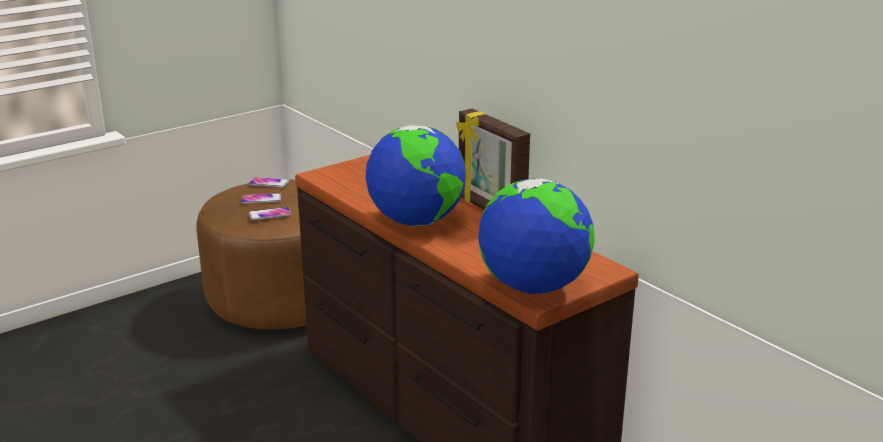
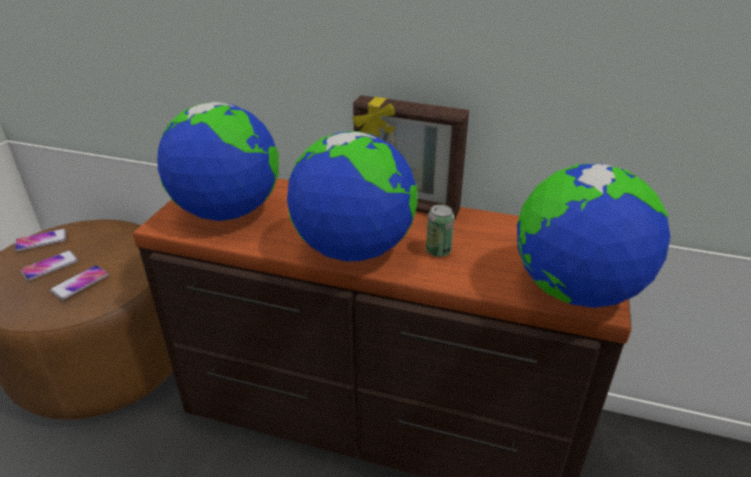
camera: 35 degrees left, 10 degrees up
none -> globe [157,102,279,221]
none -> can [426,204,454,257]

